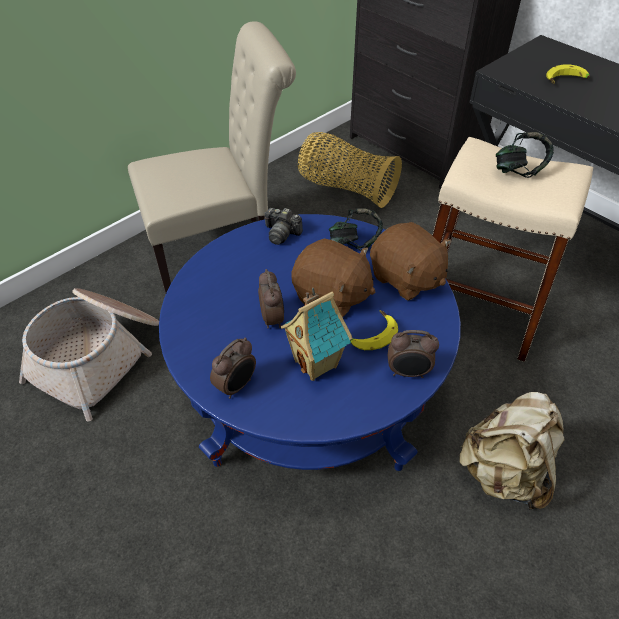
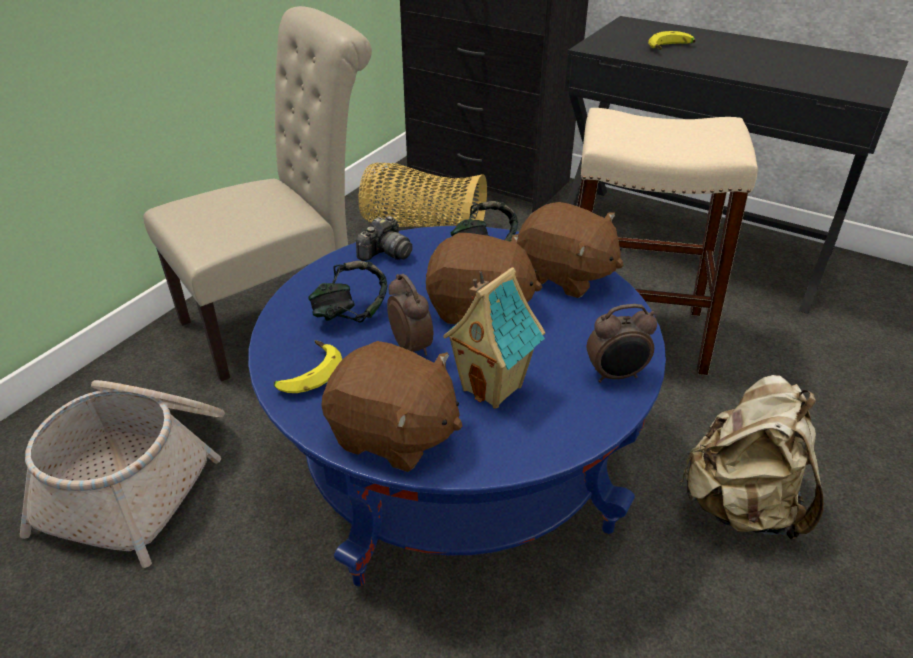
camera: 15 degrees left, 10 degrees down
alarm clock [210,338,256,399] -> brown plush toy [321,341,462,472]
camera [264,208,303,245] -> camera turned 60 degrees counterclockwise [356,216,413,261]
banana [350,310,398,350] -> banana moved to [274,340,342,393]
headphones [496,132,554,178] -> headphones moved to [308,261,387,323]

